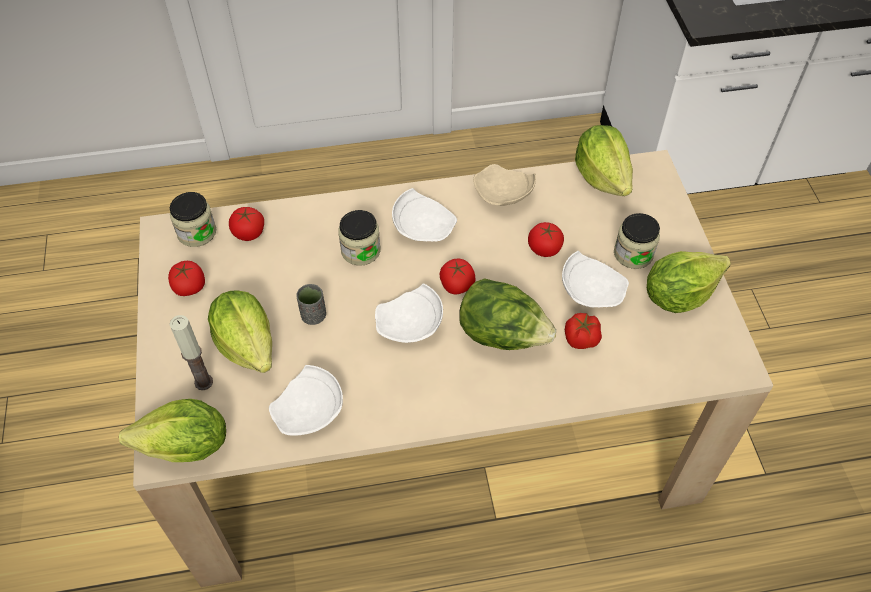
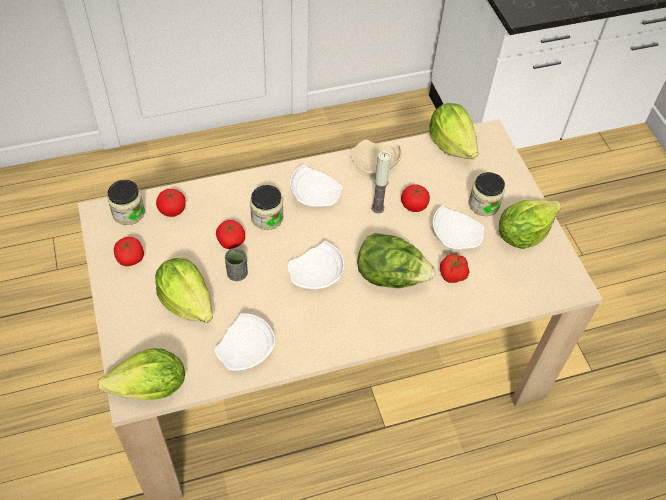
camera: 10 degrees left, 0 degrees up
candle [169,315,213,390] -> candle moved to [371,151,391,213]
tomato [440,259,475,294] -> tomato moved to [216,220,245,249]

